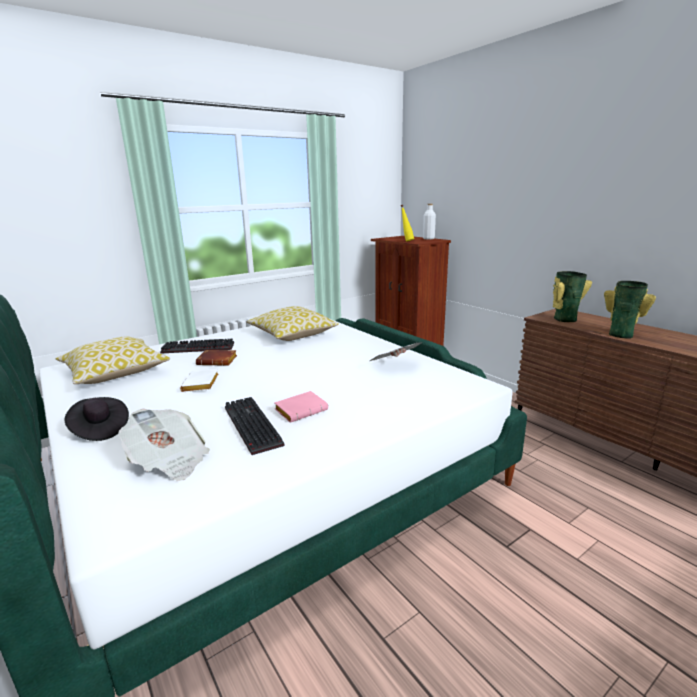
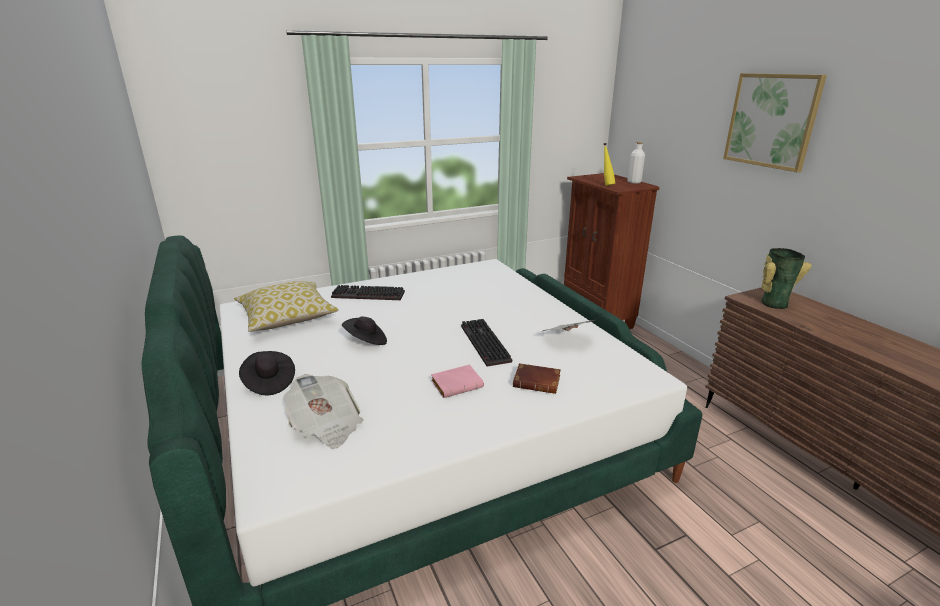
camera: 10 degrees right, 5 degrees up
white book [180,369,219,392] -> black hat [342,316,387,345]
brown book [196,350,237,366] -> brown book moved to [513,363,561,394]
keyboard [225,397,284,455] -> keyboard moved to [461,319,512,367]
pillow [246,306,339,341] -> none
vase [604,281,656,339] -> none
none -> picture [723,73,827,172]

